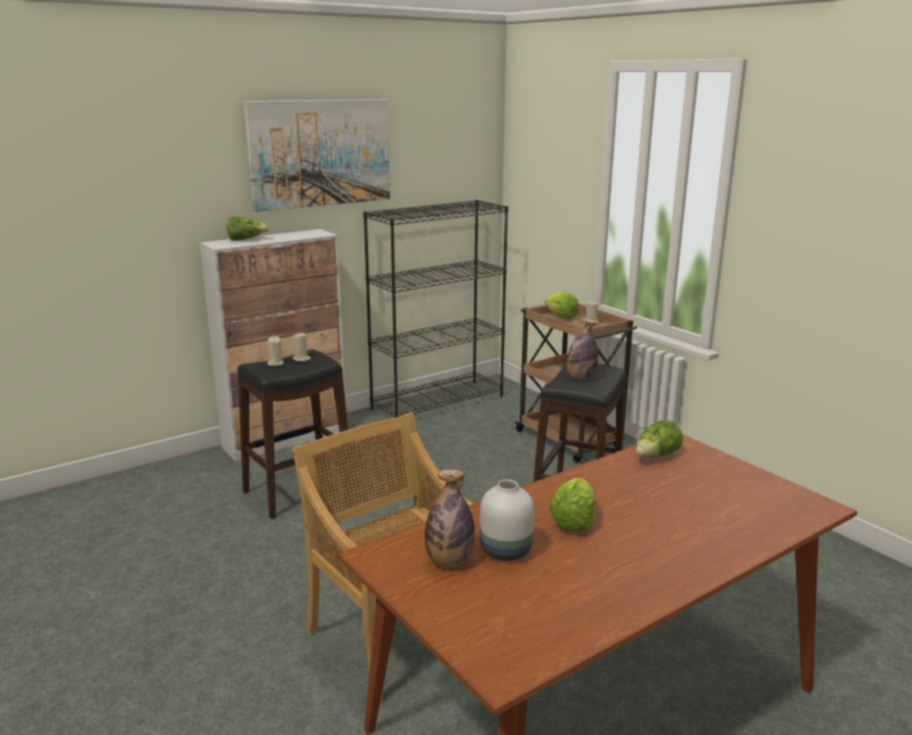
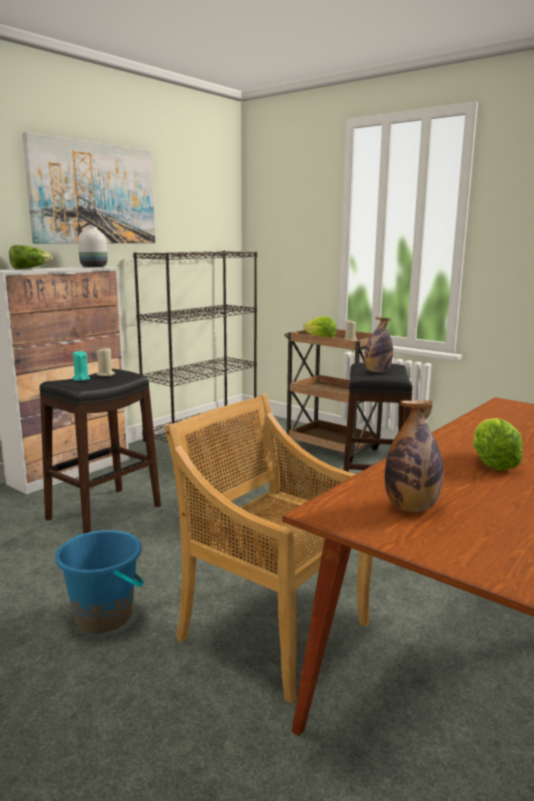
camera: 15 degrees left, 5 degrees down
beige candle [268,336,284,366] -> turquoise candle [72,350,90,381]
white vase [480,479,534,561] -> white vase moved to [78,227,108,267]
lettuce [636,420,683,457] -> none
none -> blue bucket [55,530,144,633]

